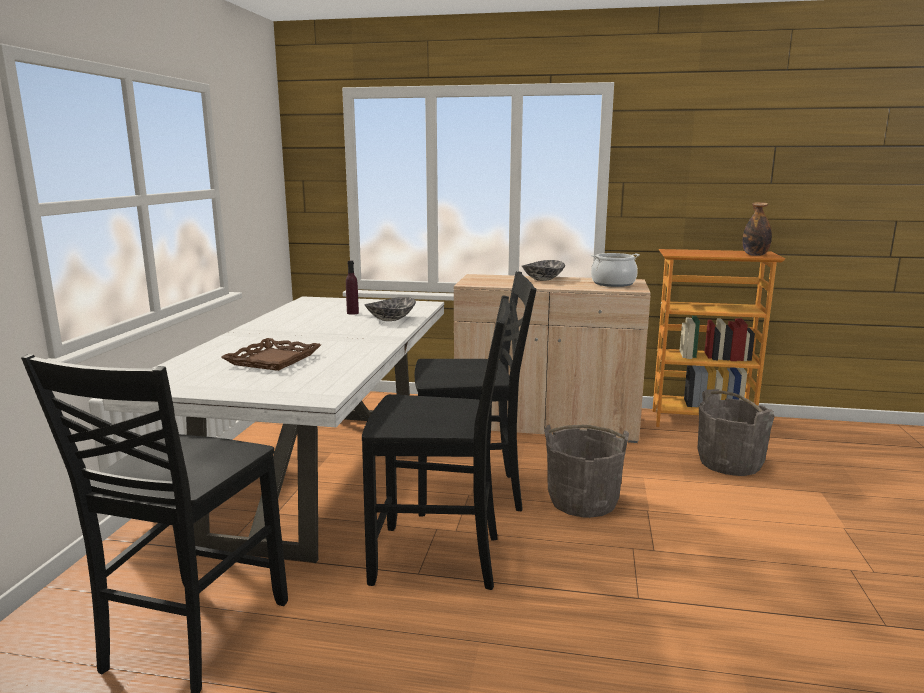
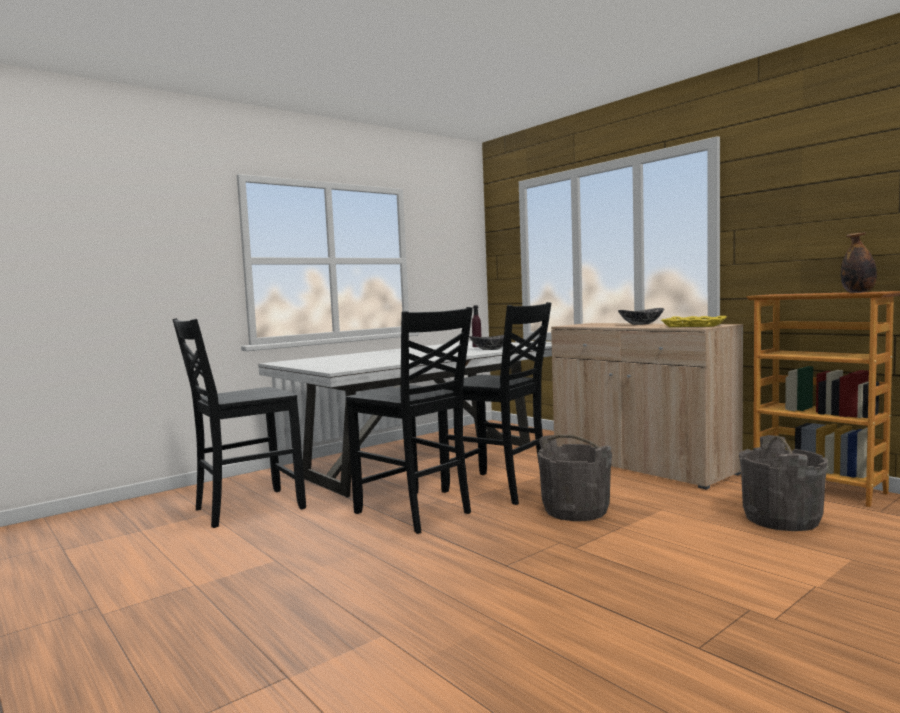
camera: 40 degrees right, 10 degrees down
brown tray [221,338,321,371] -> none
cooking pot [590,253,640,287] -> yellow tray [661,316,727,327]

